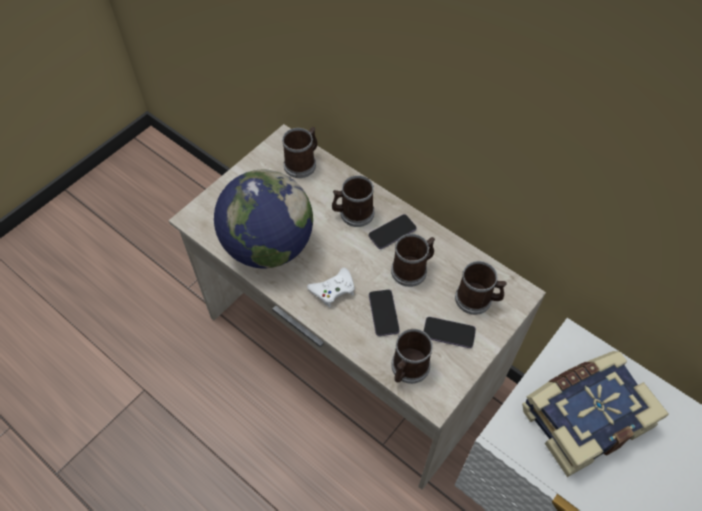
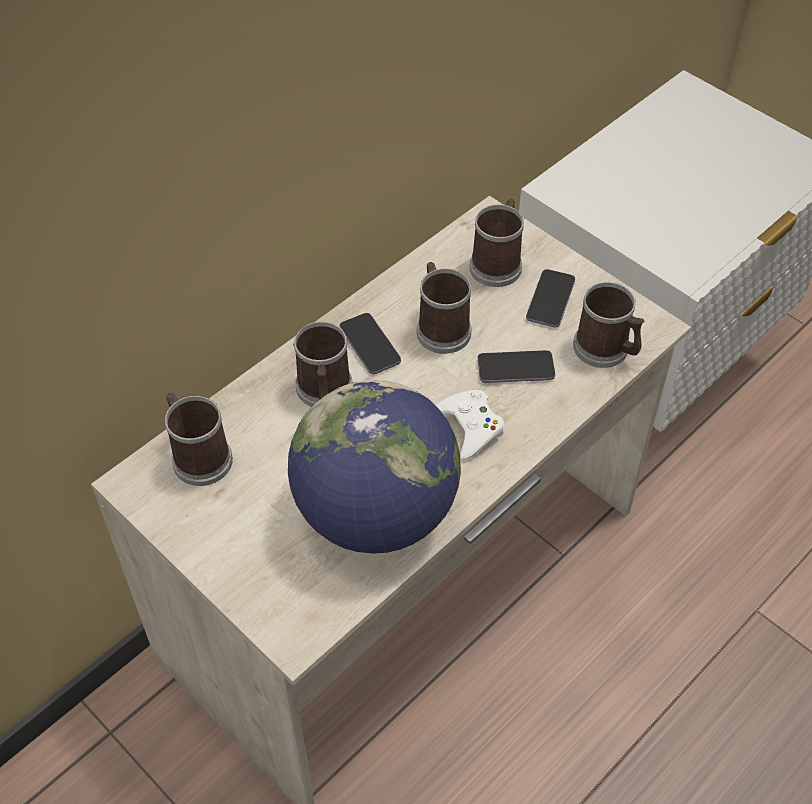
camera: 85 degrees left, 5 degrees down
book [522,351,669,477] -> none

